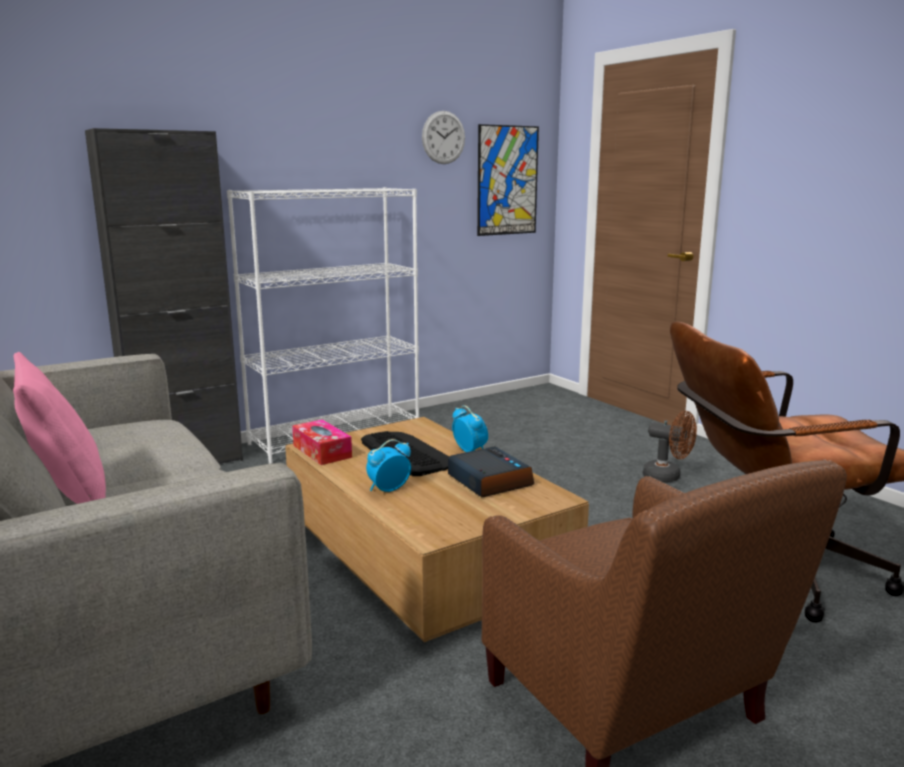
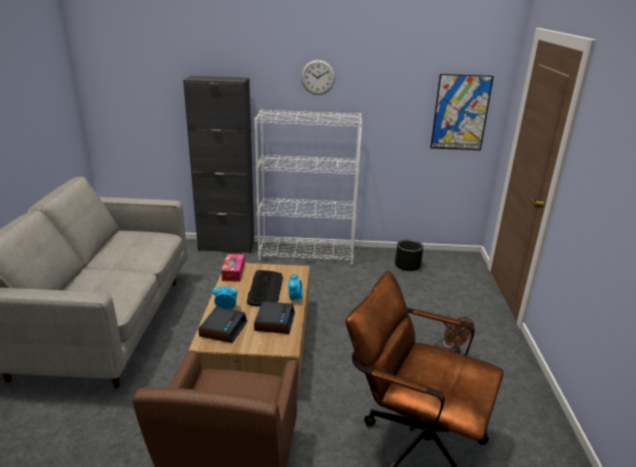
camera: 35 degrees right, 10 degrees up
pink pillow [13,352,106,504] -> none
wall clock [422,111,465,164] -> wall clock moved to [301,60,335,95]
none -> alarm clock [198,307,247,343]
none -> black planter [395,239,424,271]

